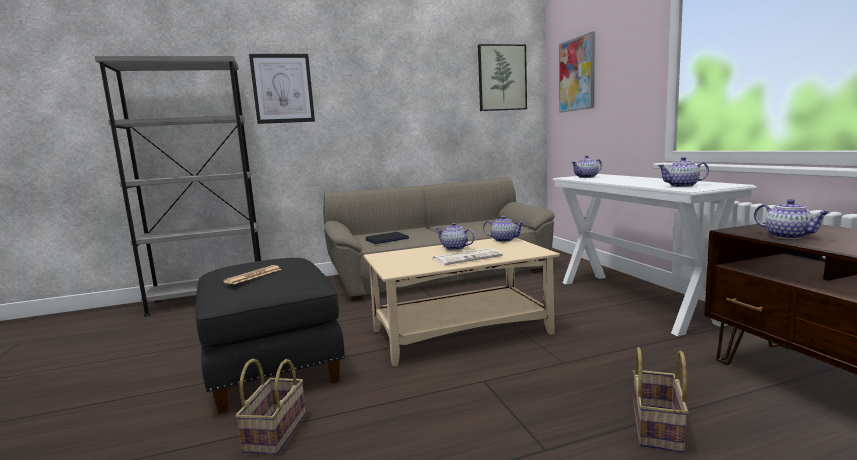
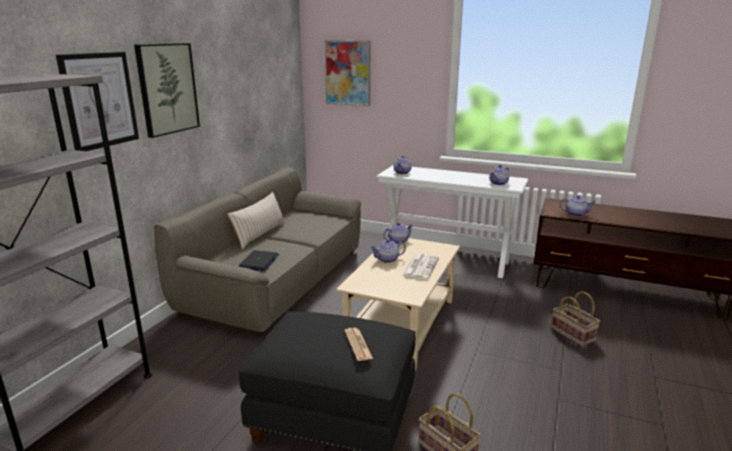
camera: 50 degrees left, 10 degrees up
picture [478,44,527,111] -> picture moved to [134,43,200,138]
none -> beige pillow [228,192,286,249]

